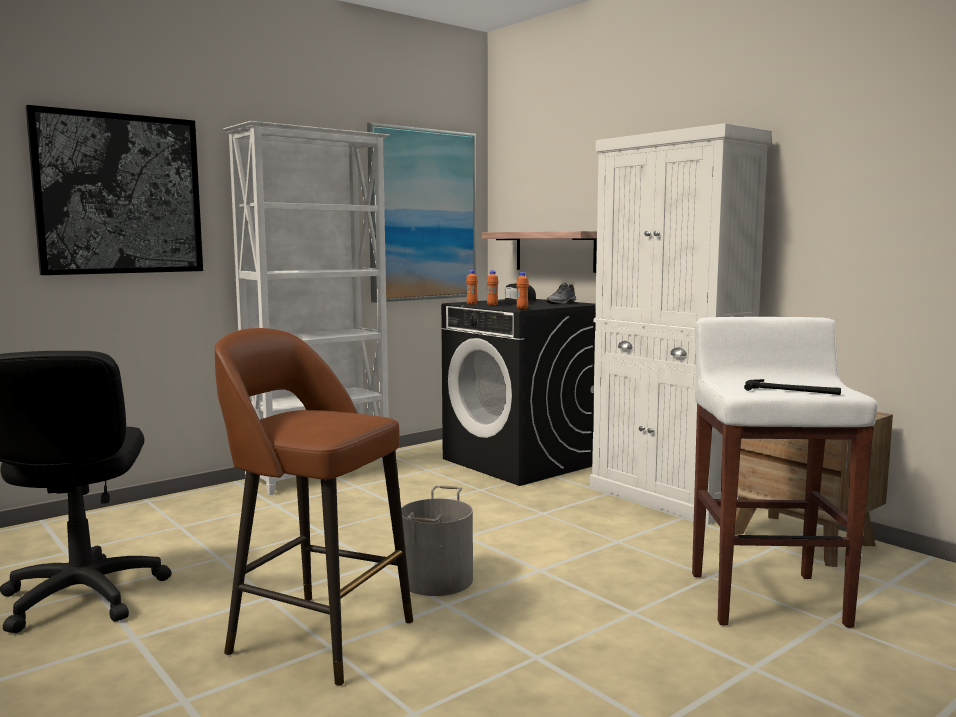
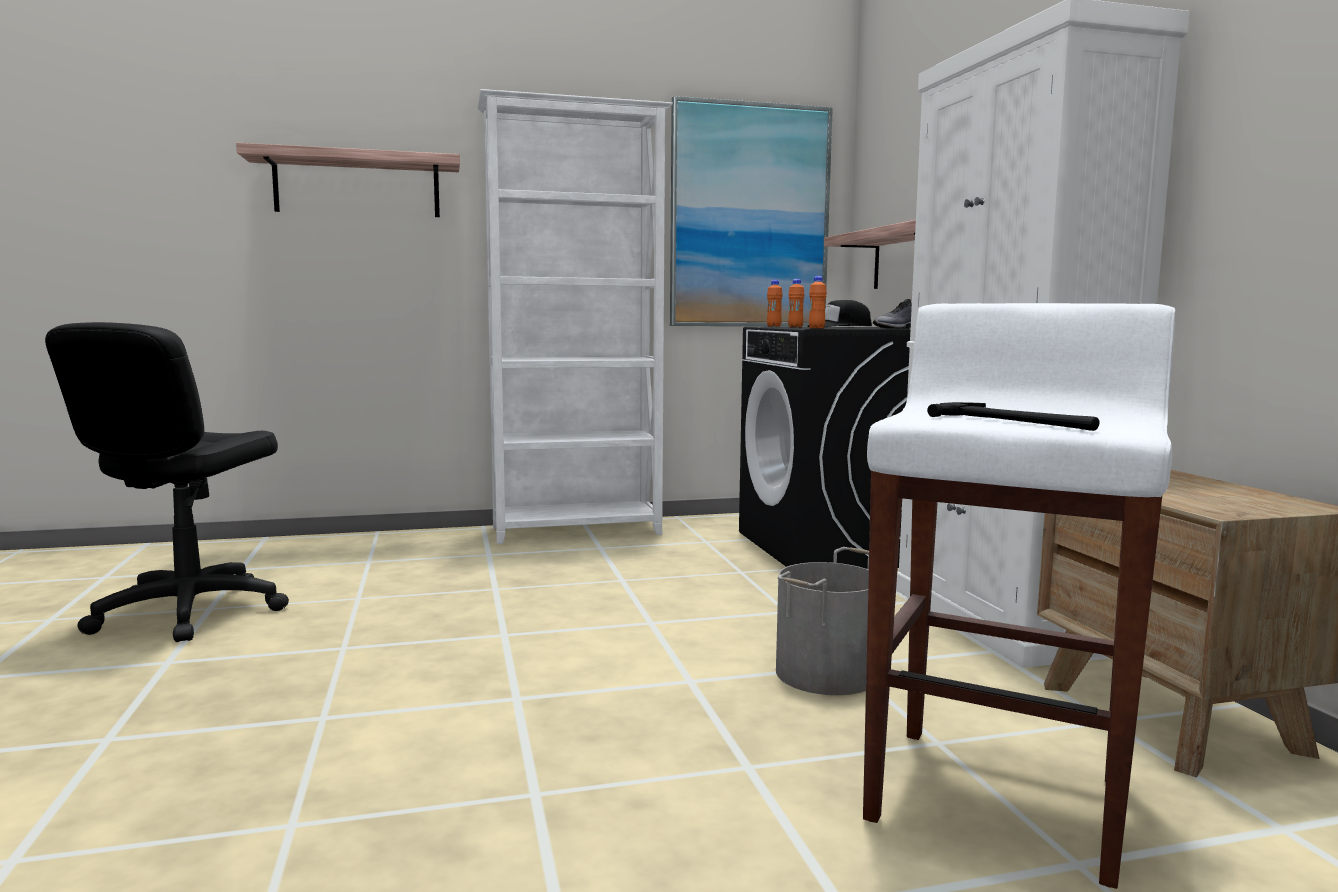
camera: 25 degrees right, 0 degrees up
picture [26,105,203,275] -> shelf [236,143,460,217]
brown stool [214,328,413,686] -> none
grey bucket [401,486,473,596] -> grey bucket moved to [776,547,869,695]

